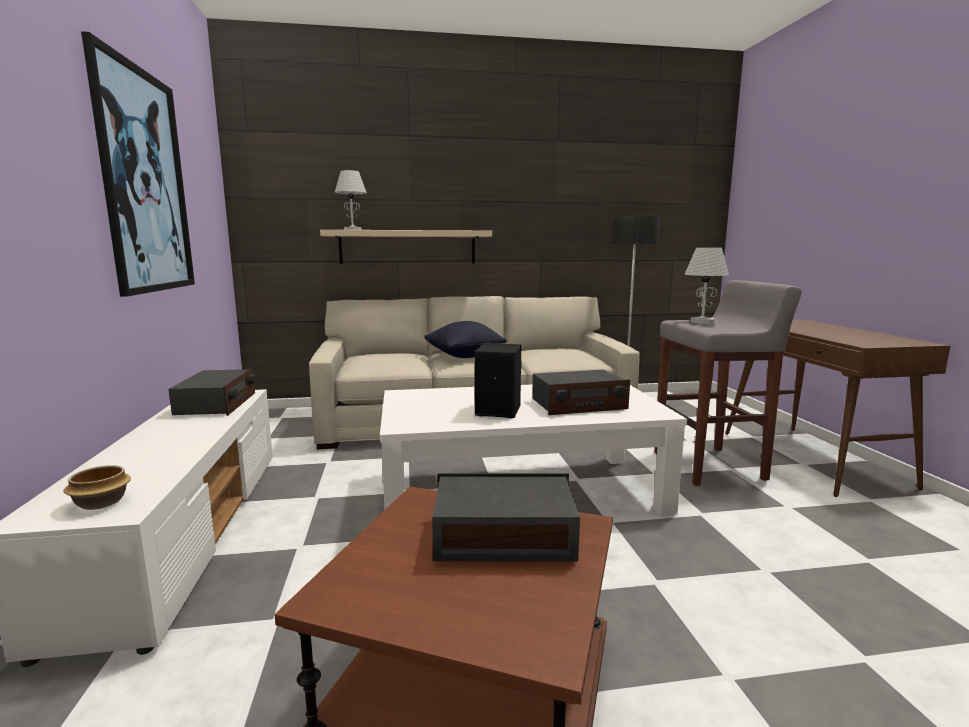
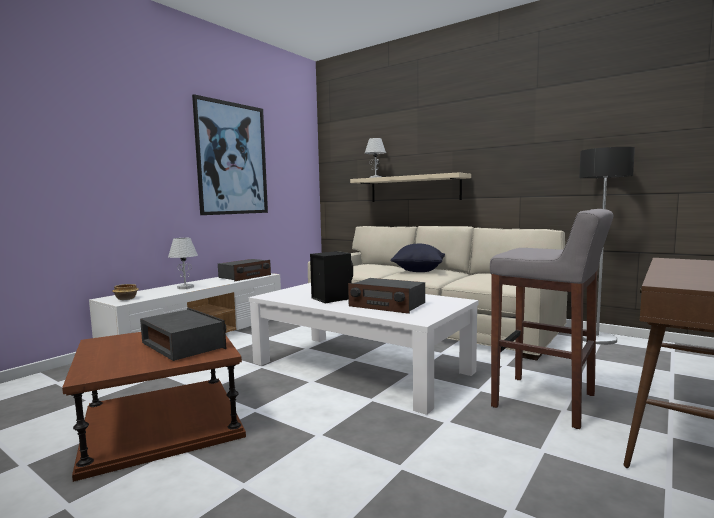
camera: 45 degrees right, 5 degrees down
white table lamp [685,248,729,324] -> white table lamp moved to [168,238,198,289]

